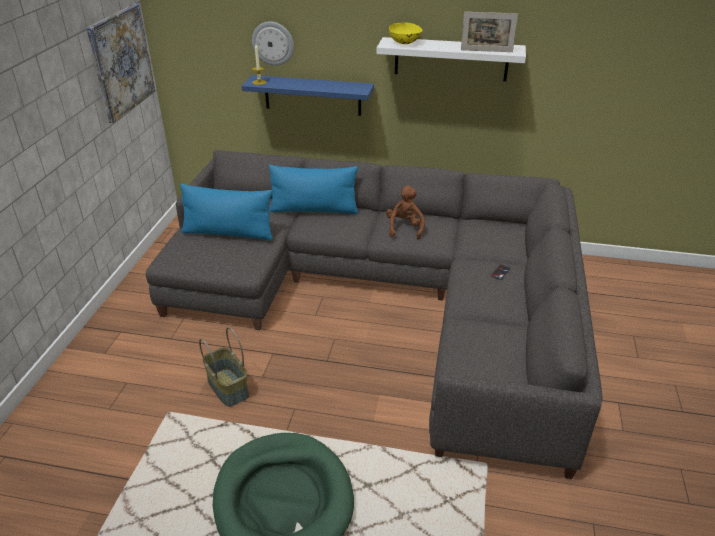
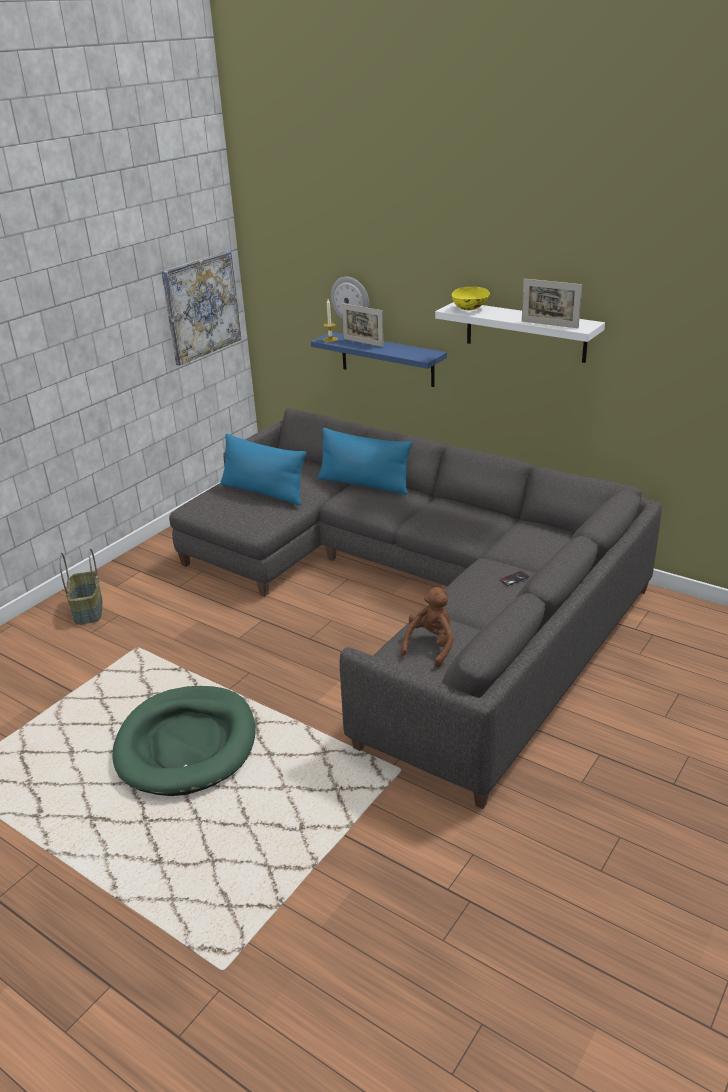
camera: 25 degrees right, 5 degrees down
basket [199,327,249,407] -> basket moved to [59,548,102,625]
brown plush toy [386,186,425,240] -> brown plush toy moved to [401,587,454,667]
none -> picture frame [342,303,384,347]

